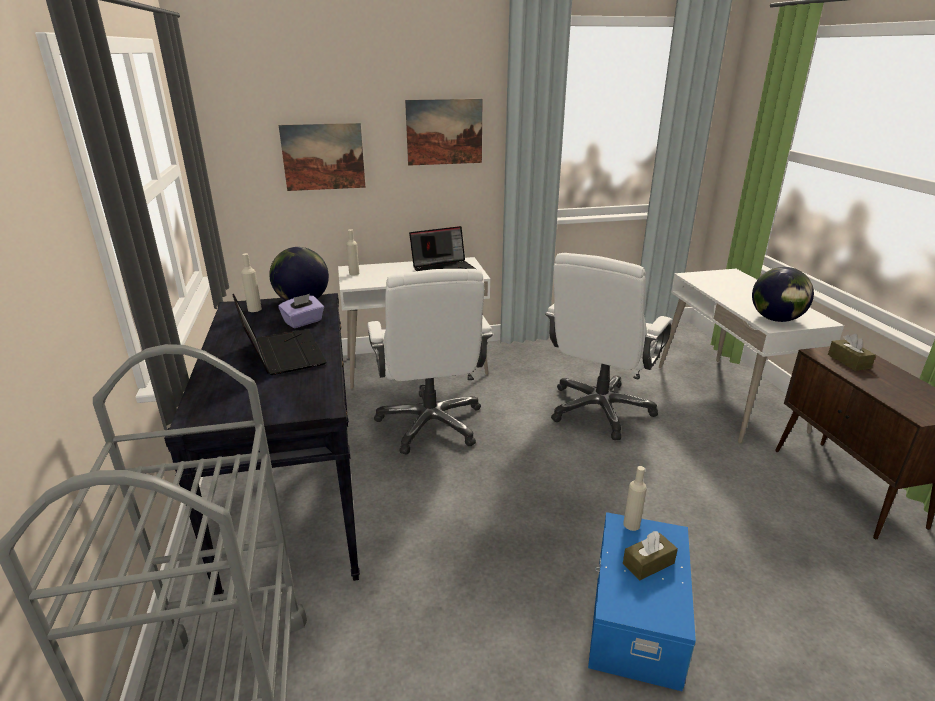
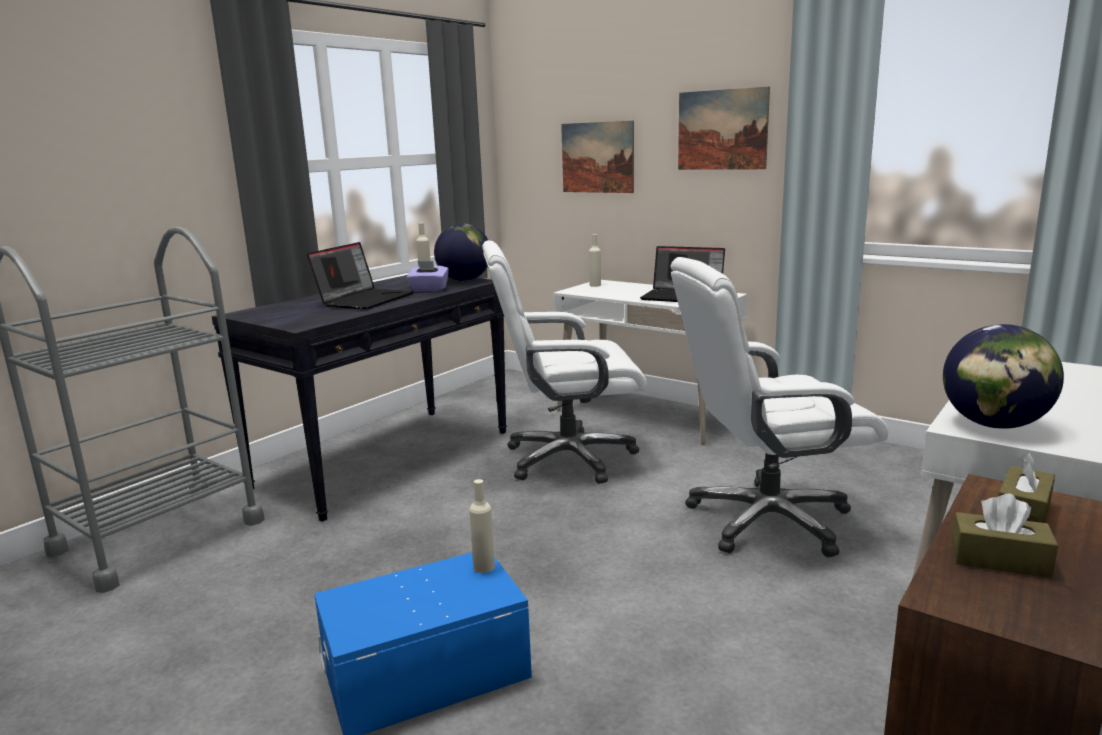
camera: 50 degrees right, 10 degrees down
white office chair [367,269,493,455] -> white office chair turned 45 degrees clockwise [482,240,647,484]
brown tissue box [623,531,678,580] -> brown tissue box moved to [951,494,1059,578]

